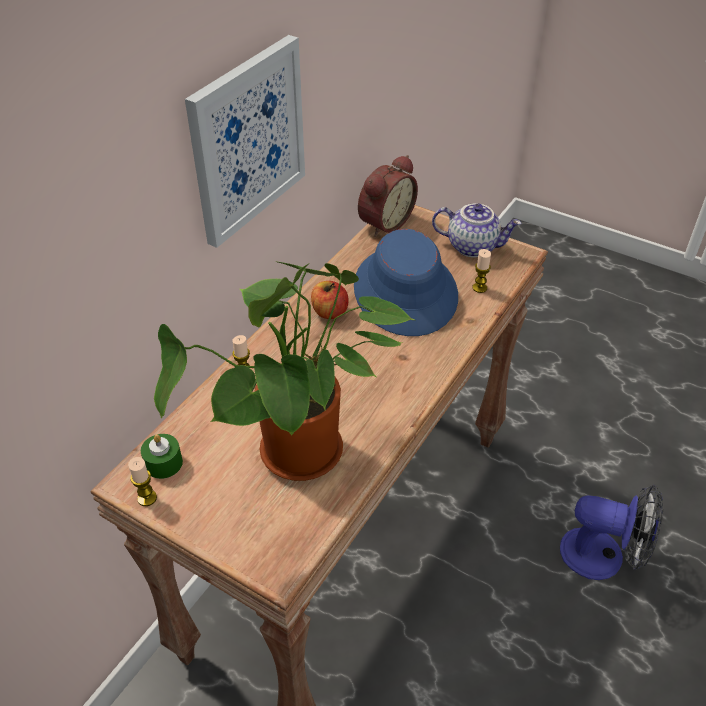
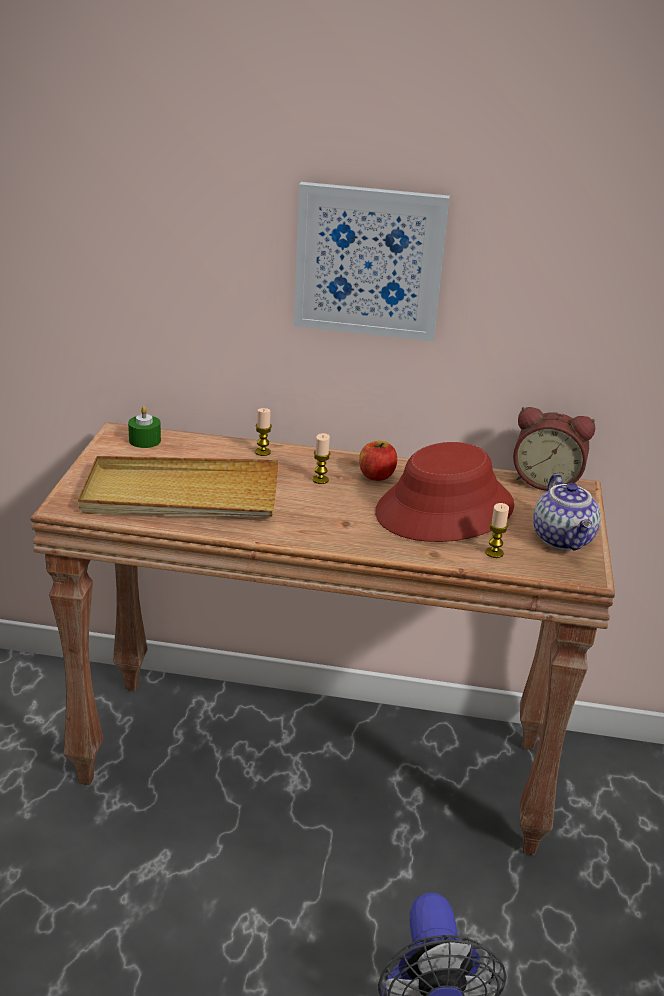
camera: 65 degrees right, 15 degrees down
candle [128,457,157,506] -> candle moved to [312,433,330,484]
potted plant [154,261,414,481] -> beige tray [78,456,278,517]
blue hat [354,229,458,336] -> red hat [375,442,514,542]

